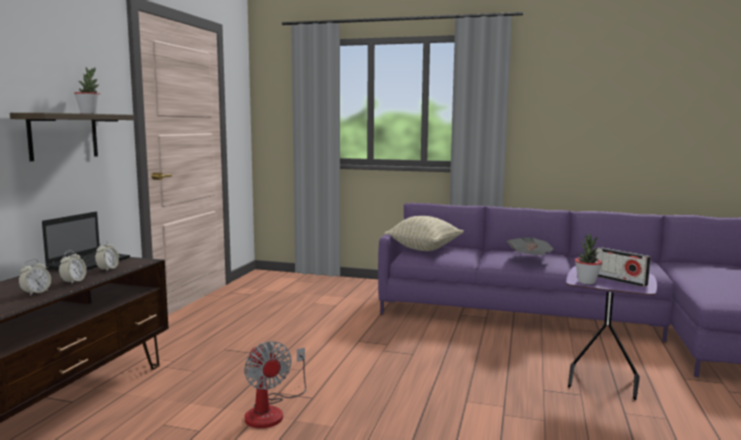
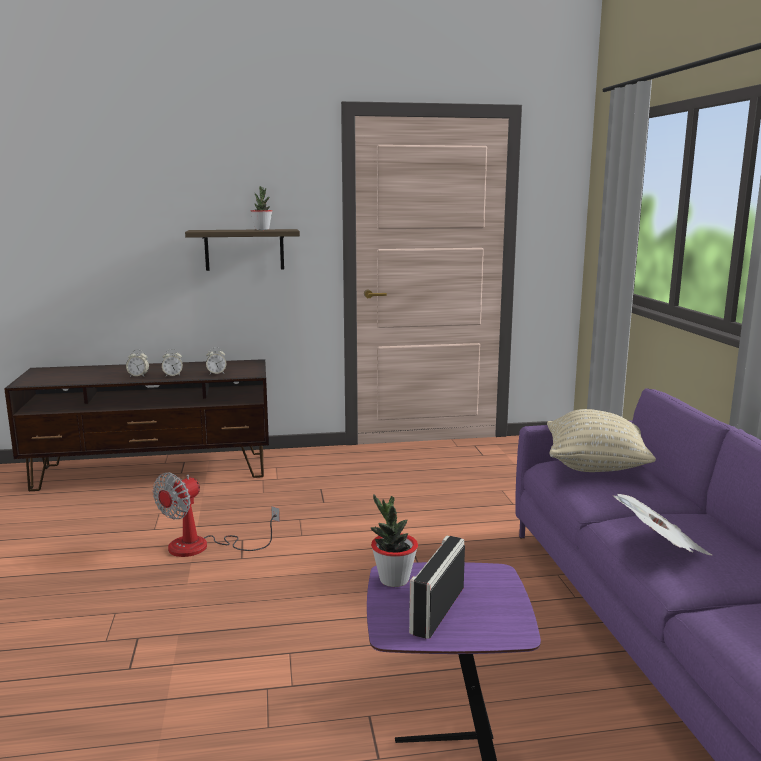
camera: 65 degrees right, 5 degrees up
laptop [42,212,130,270] -> none

